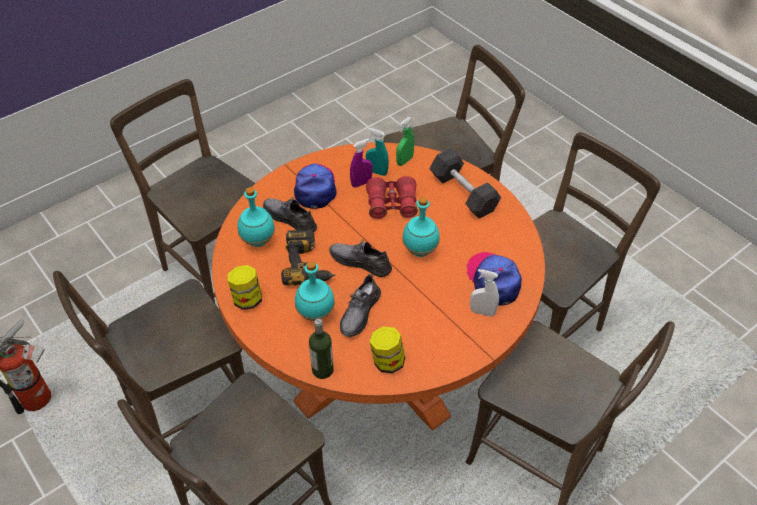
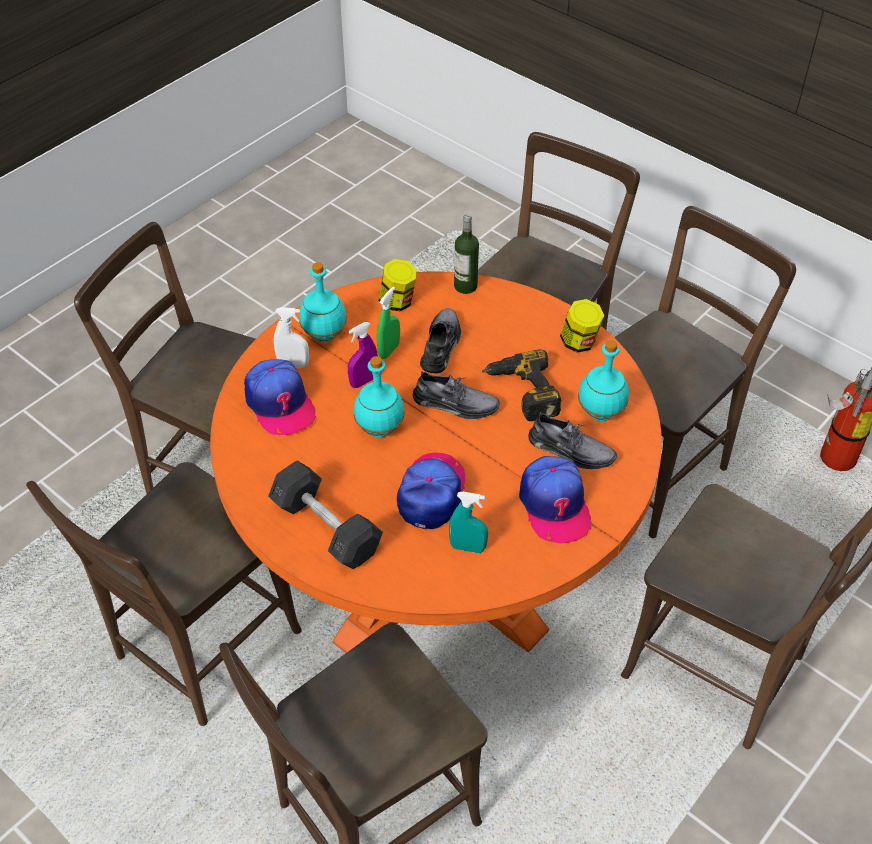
camera: 170 degrees right, 0 degrees up
turquoise bottle [295,261,335,321] -> turquoise bottle moved to [299,262,347,342]
purple spray bottle [350,139,373,187] -> purple spray bottle moved to [348,322,378,388]
red binoculars [366,176,418,219] -> cap [397,453,465,529]
green spray bottle [396,117,414,166] -> green spray bottle moved to [377,286,400,359]

